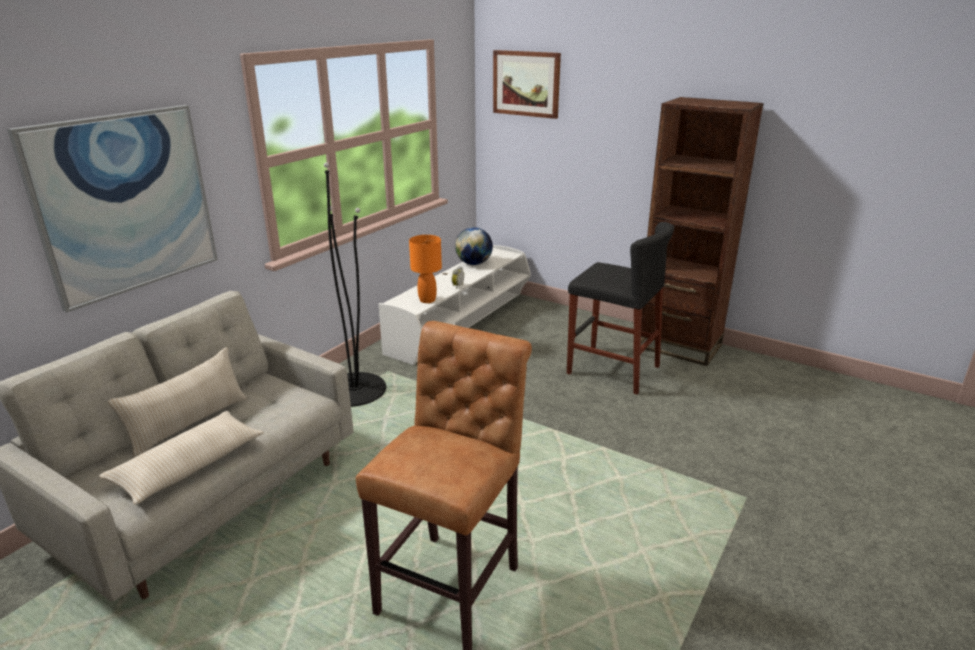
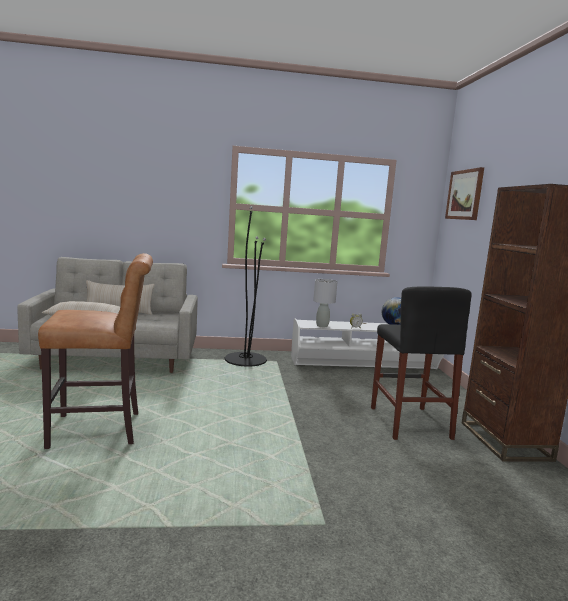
camera: 50 degrees right, 15 degrees down
picture [7,105,218,313] -> none
orange table lamp [409,235,442,303] -> grey table lamp [313,279,338,327]

